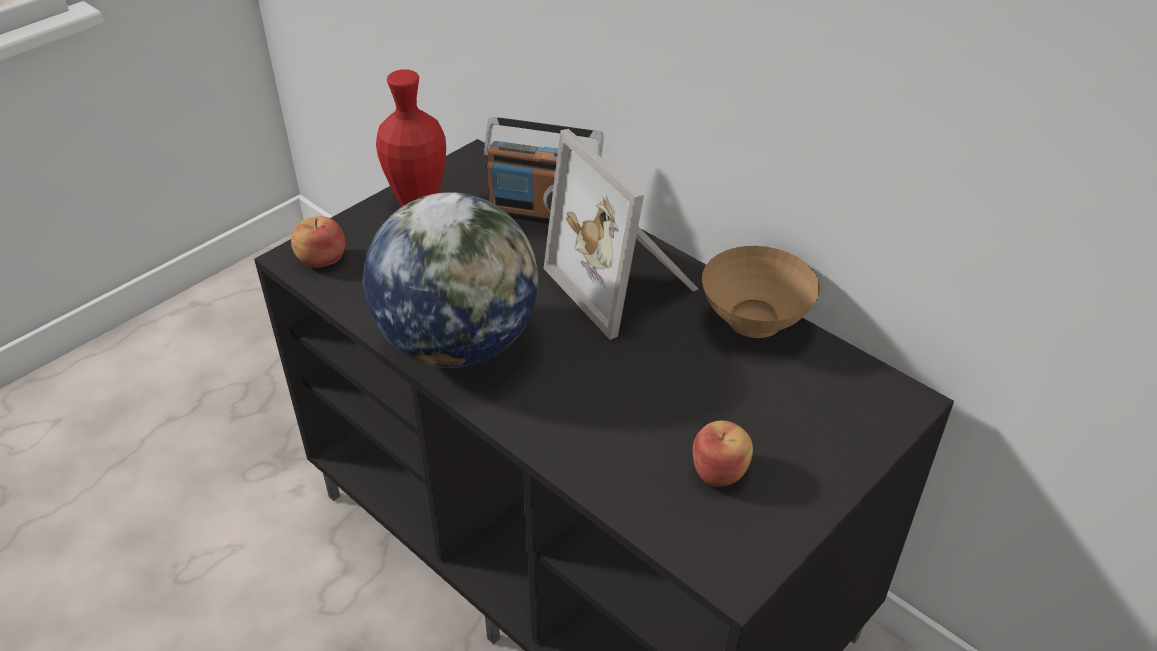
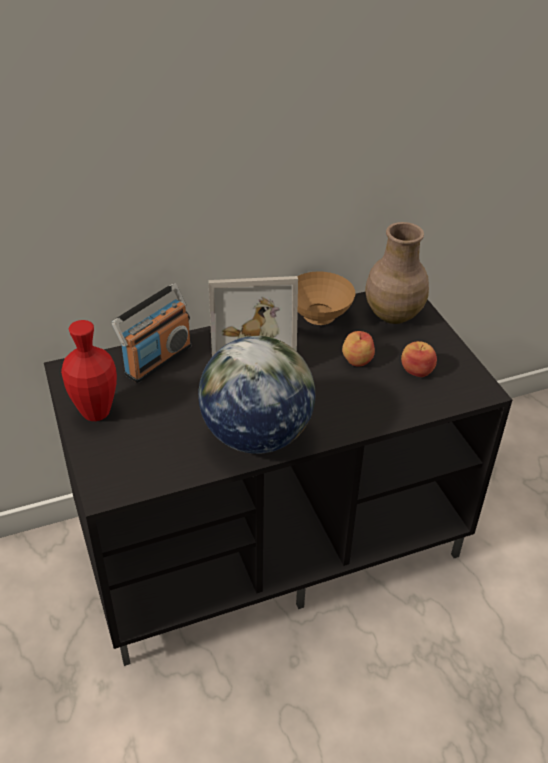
camera: 65 degrees left, 0 degrees up
apple [291,216,345,268] -> apple moved to [342,331,375,367]
none -> brown vase [365,222,429,324]

